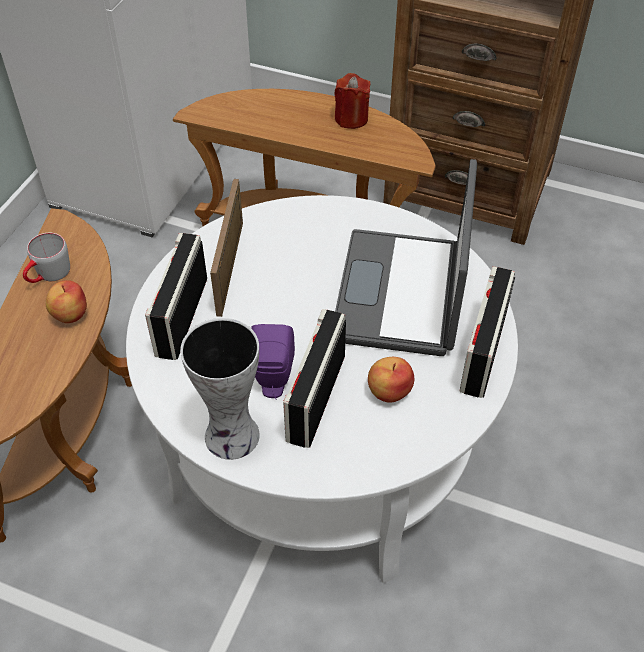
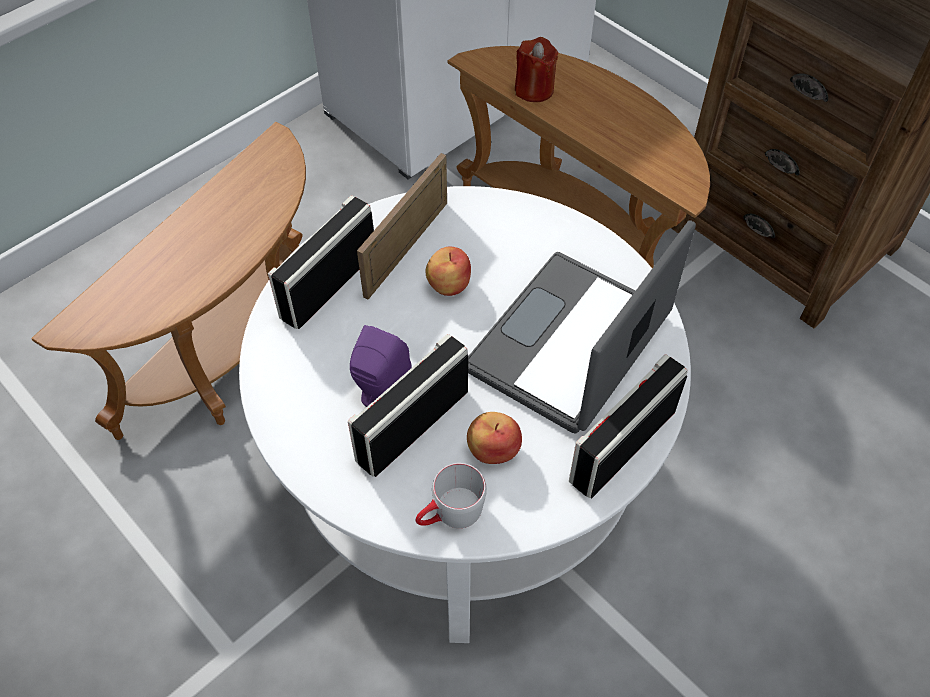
camera: 25 degrees right, 5 degrees up
grey mug [23,233,70,283] -> grey mug moved to [416,463,487,528]
apple [46,280,87,323] -> apple moved to [426,247,471,296]
vase [180,318,260,460] -> none
red candle [334,73,371,129] -> red candle moved to [515,37,558,102]

